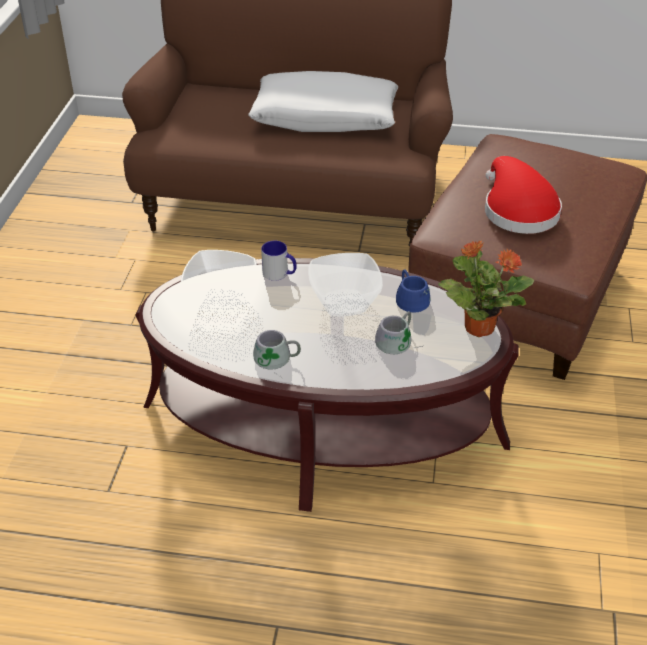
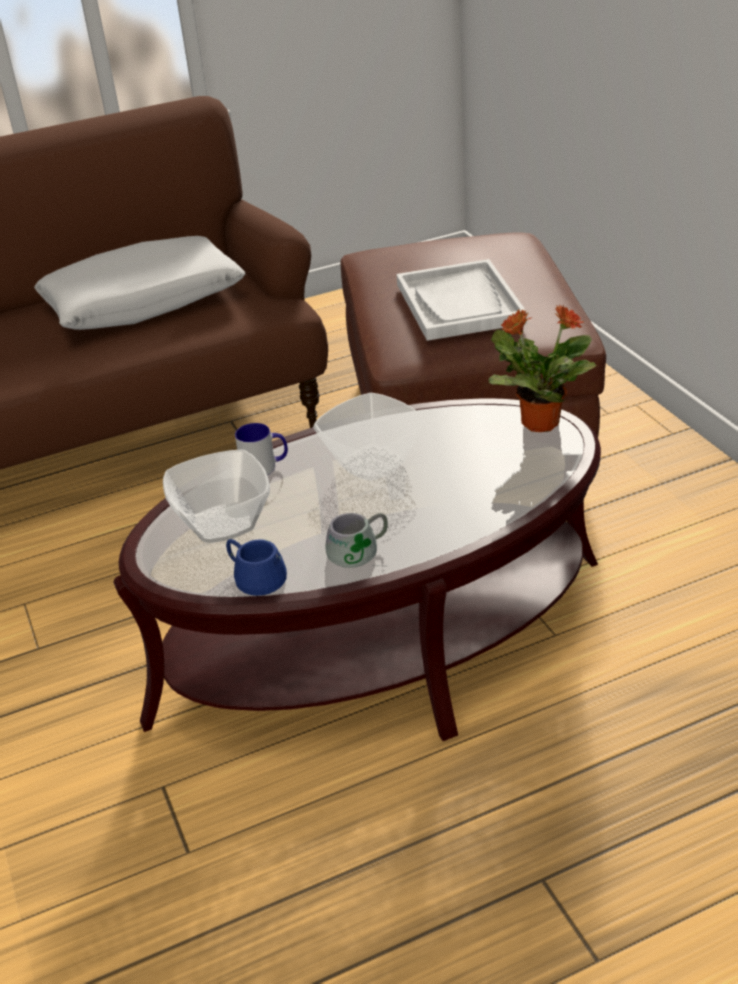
camera: 30 degrees left, 5 degrees down
grey mug [375,311,423,354] -> none
blue mug [396,269,431,313] -> blue mug moved to [226,539,287,596]
red hat [485,156,562,234] -> white tray [397,259,527,341]

